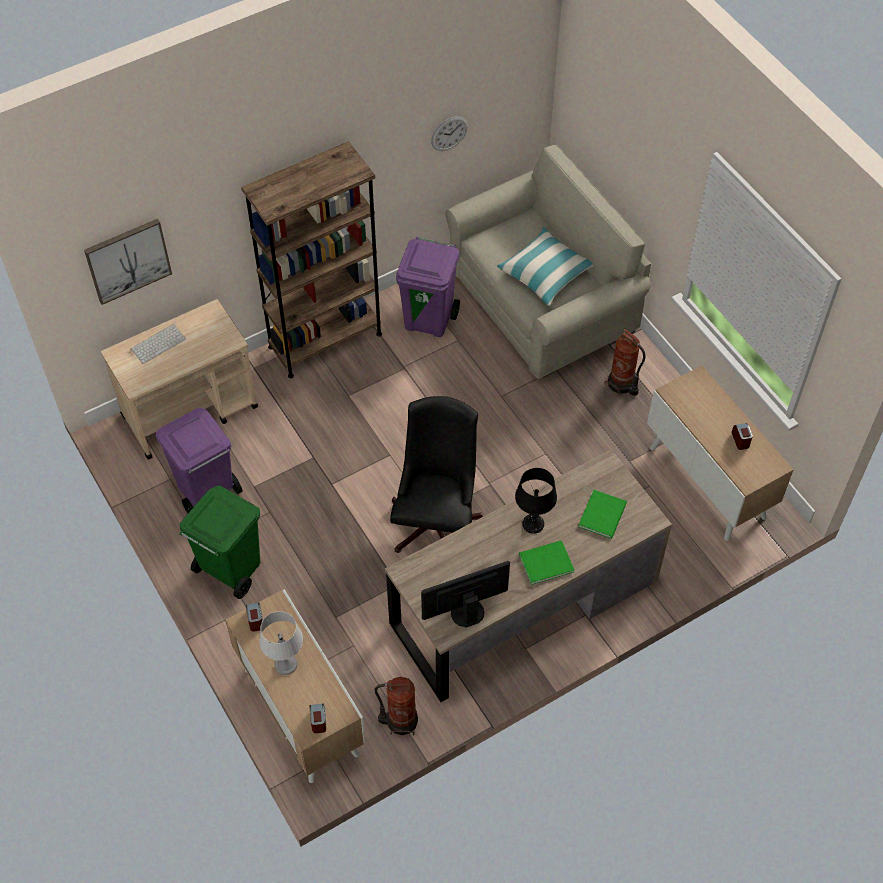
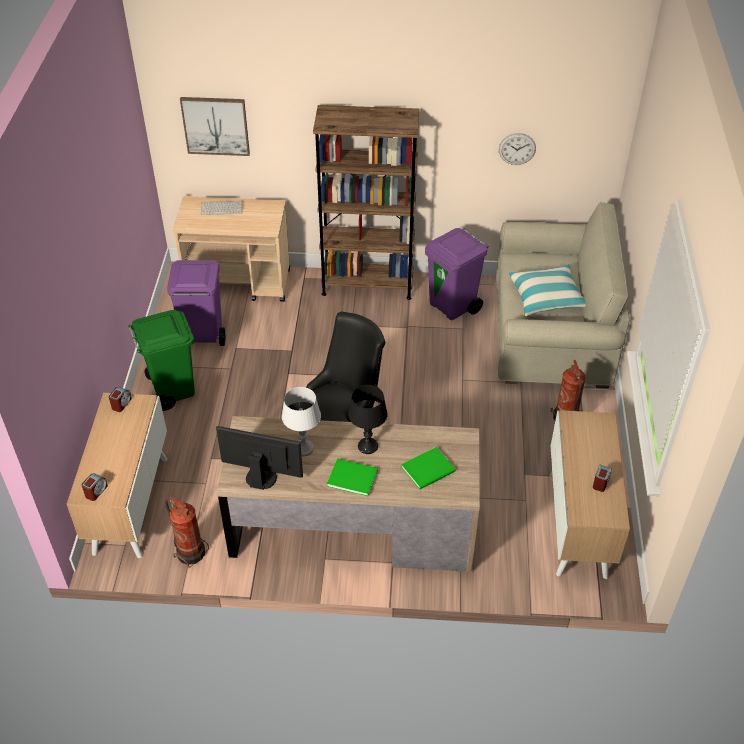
camera: 35 degrees right, 10 degrees down
grey table lamp [259,611,303,675] -> grey table lamp moved to [282,387,321,456]

